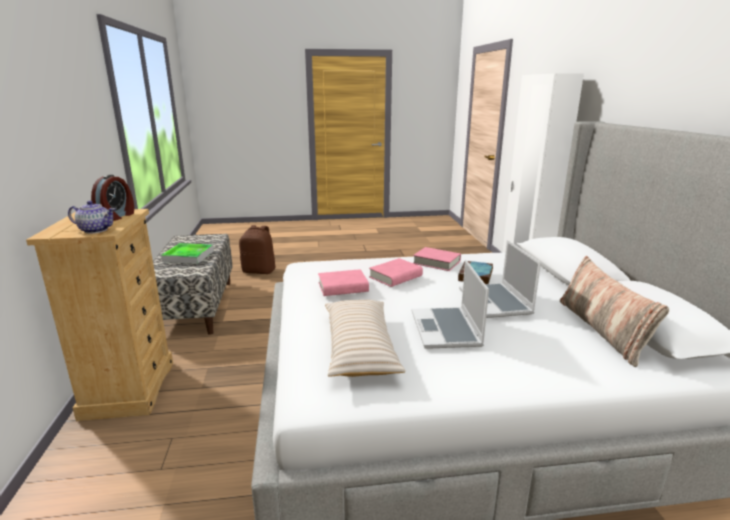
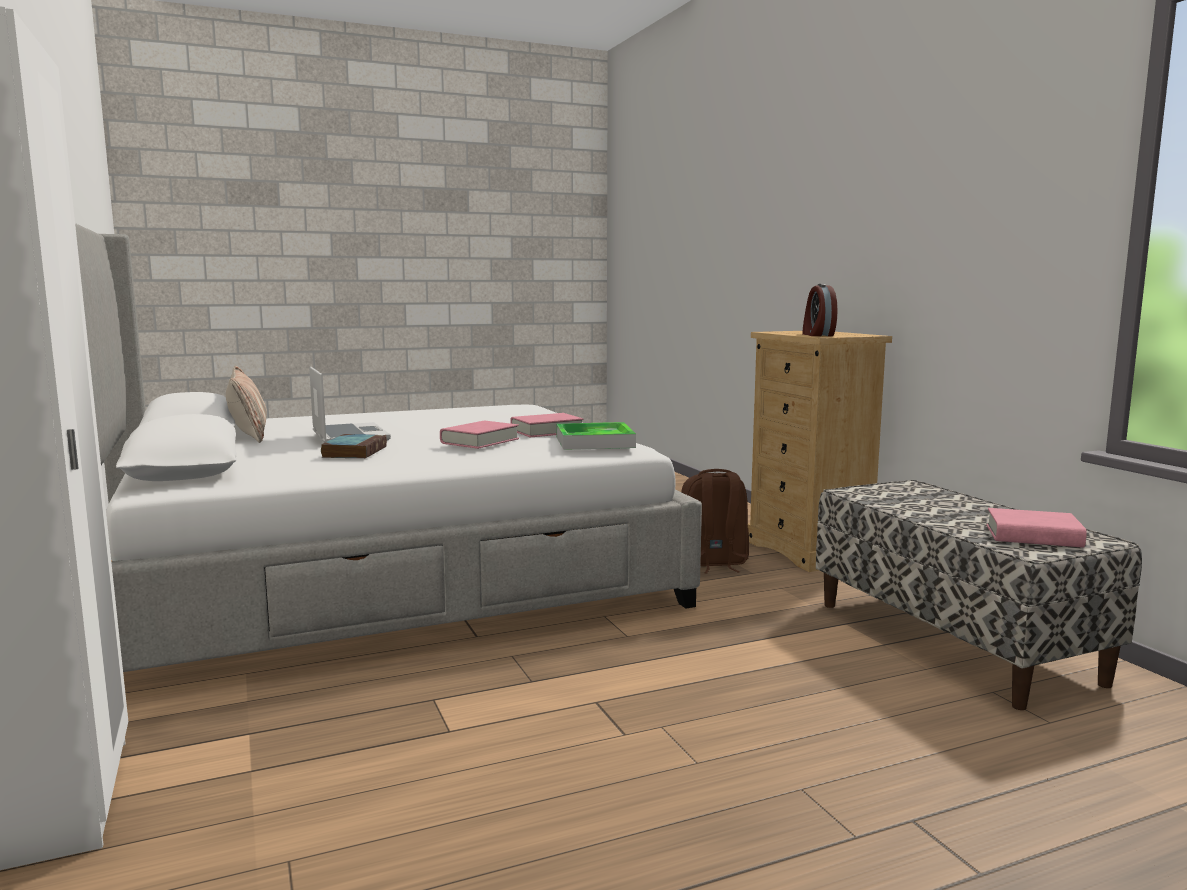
camera: 165 degrees right, 10 degrees down
teapot [68,201,115,234] -> none
tray [161,243,214,264] -> tray moved to [556,422,636,450]
brown backpack [239,225,275,274] -> brown backpack moved to [681,469,749,574]
beige pillow [325,300,405,377] -> none
laptop [411,260,489,349] -> none
pink book [413,247,461,271] -> pink book moved to [987,508,1087,548]

